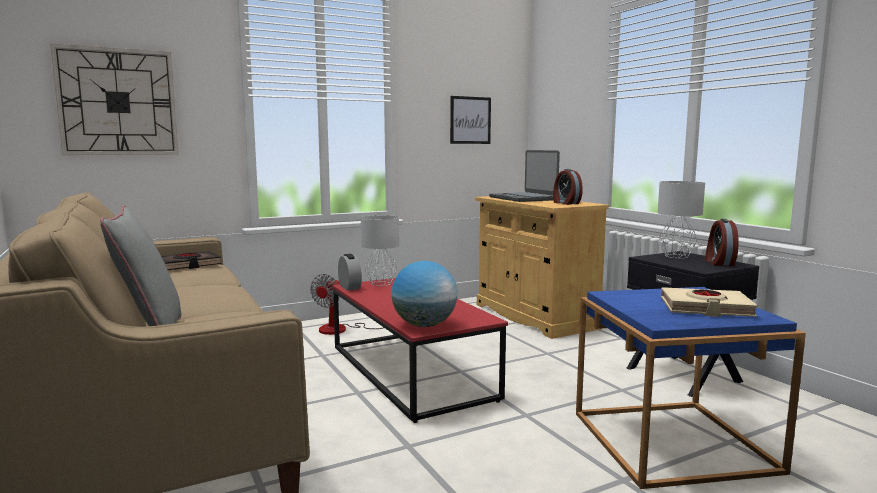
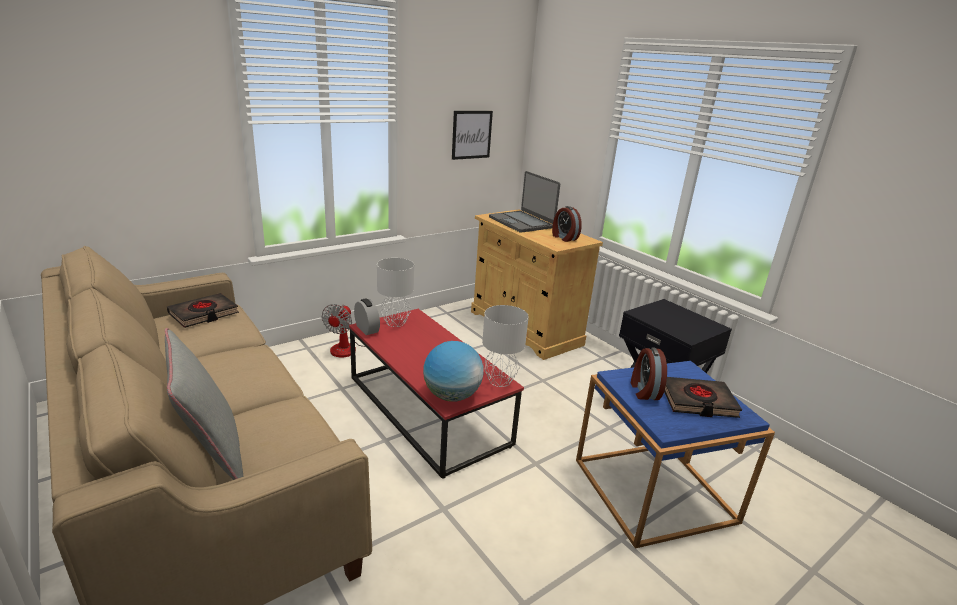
camera: 10 degrees left, 15 degrees up
wall clock [50,44,179,155] -> none
grey table lamp [658,181,705,258] -> grey table lamp moved to [482,305,529,387]
beige book [661,287,758,317] -> black book [664,377,742,418]
alarm clock [705,219,739,266] -> alarm clock moved to [631,347,667,400]

